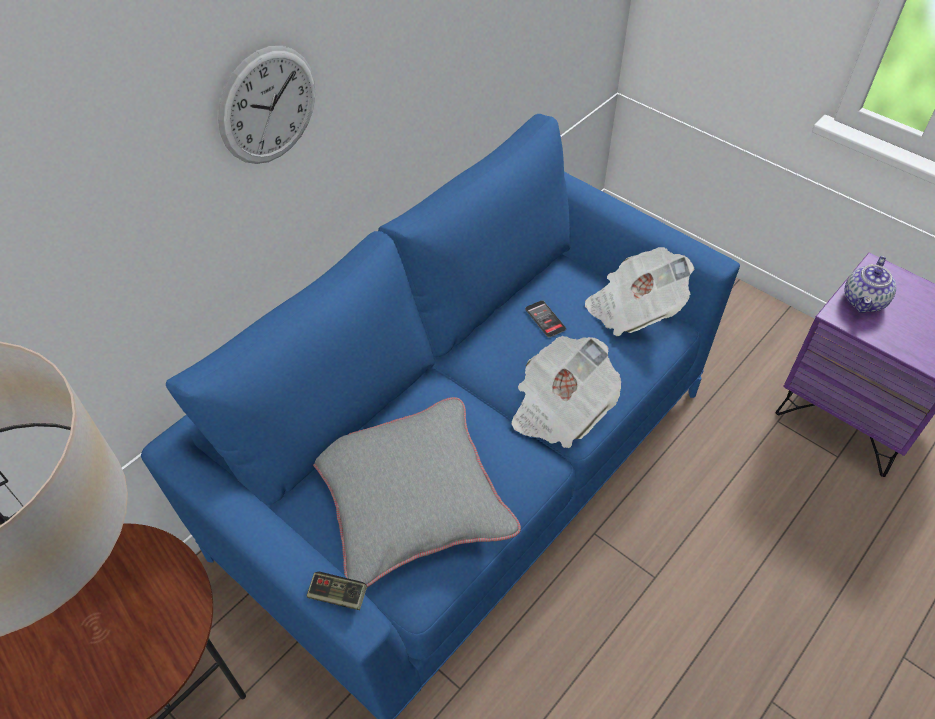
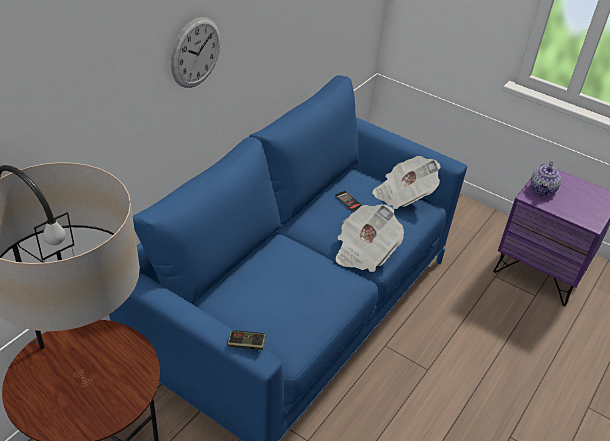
camera: 10 degrees left, 10 degrees down
grey pillow [313,397,521,587] -> none

